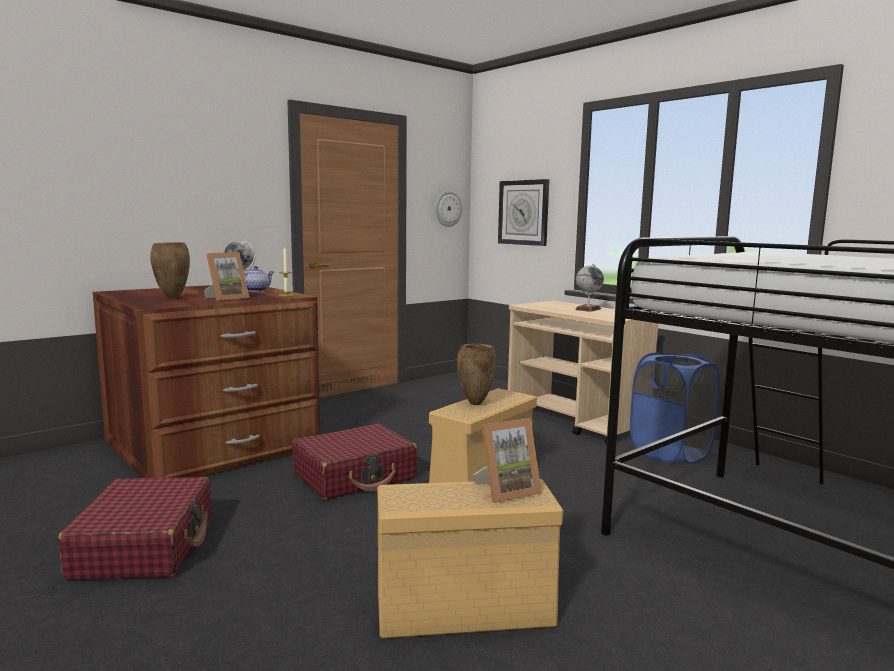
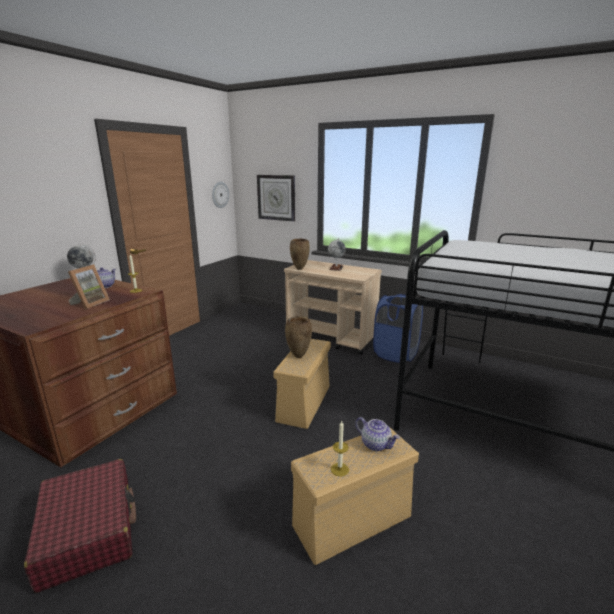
camera: 20 degrees left, 10 degrees up
brown vase [150,242,190,299] -> brown vase moved to [290,239,310,270]
red suitcase [292,424,417,500] -> none
picture frame [473,418,542,503] -> teapot [355,417,400,451]
none -> candle [331,421,349,477]

